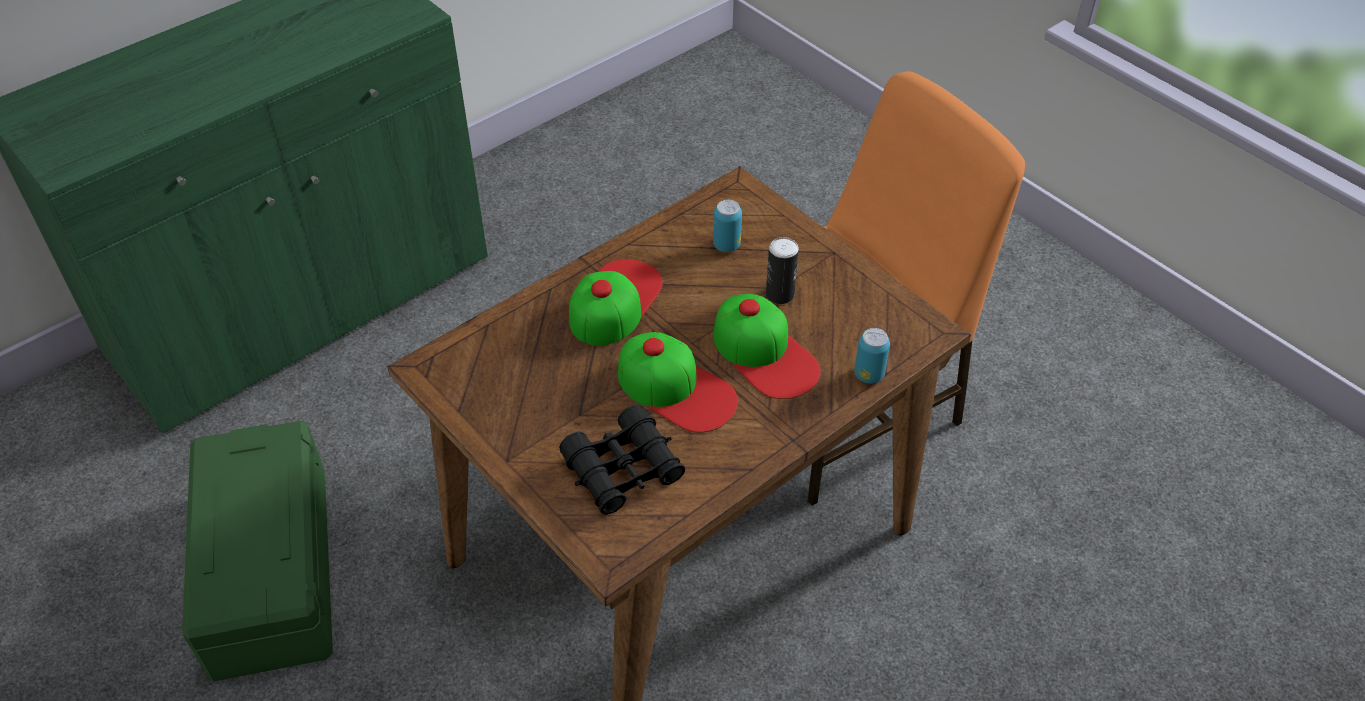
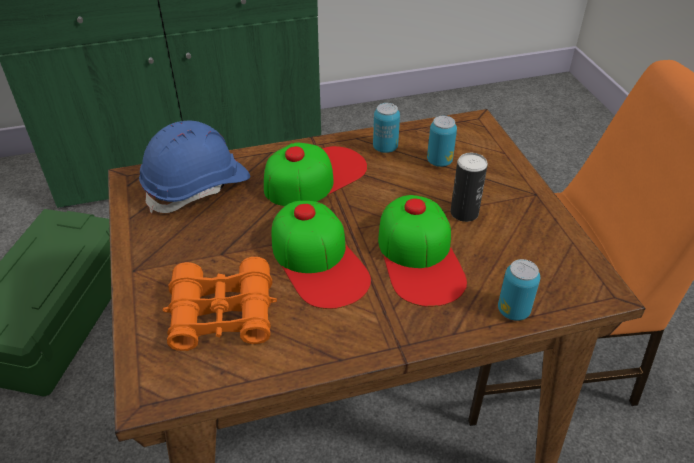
camera: 25 degrees right, 5 degrees down
black binoculars [559,405,685,515] -> orange binoculars [162,257,277,351]
none -> blue hard hat [139,121,250,213]
none -> can [373,103,400,153]

